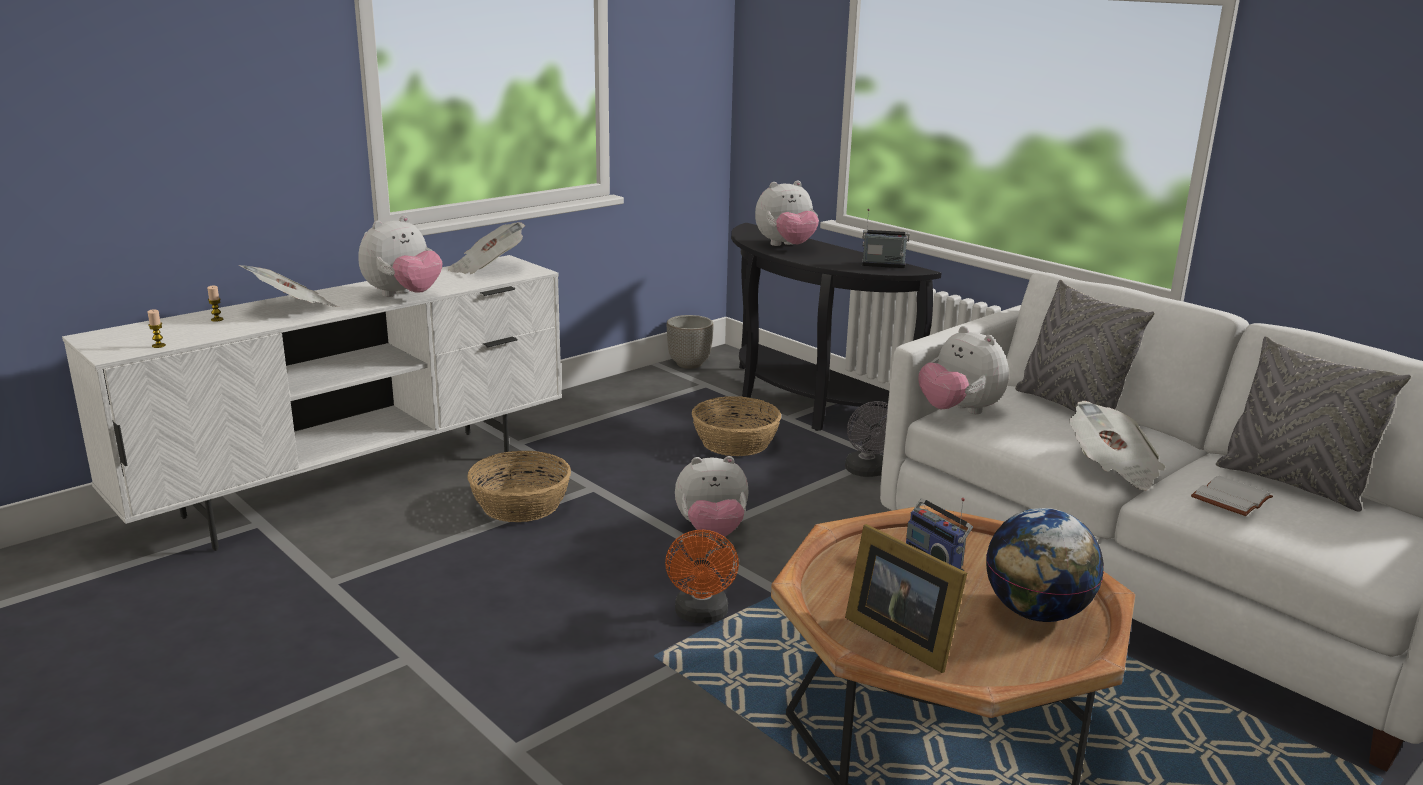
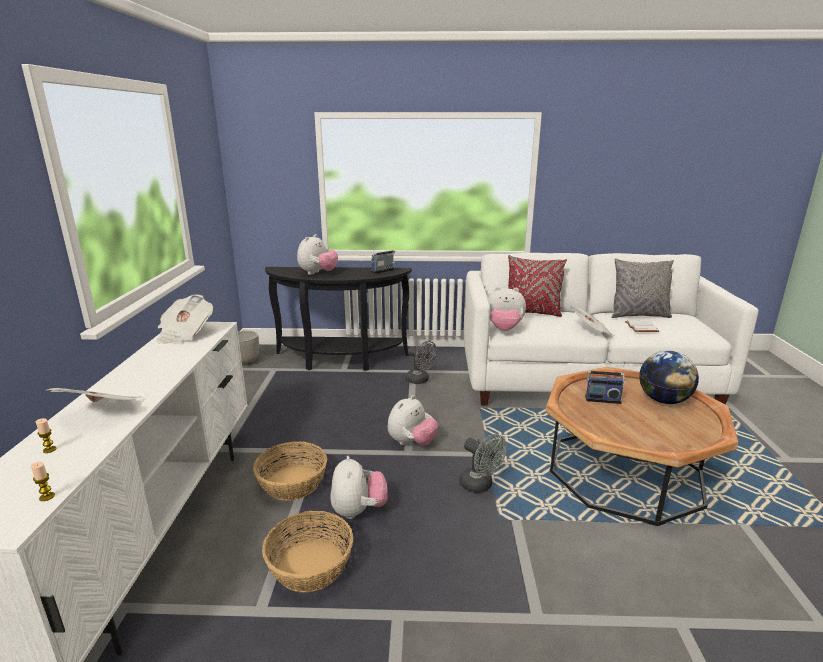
camera: 45 degrees left, 0 degrees up
plush toy [358,215,443,297] -> plush toy moved to [330,456,388,519]
orange fan [665,530,739,623] -> grey fan [459,434,506,493]
basket [692,396,781,456] -> basket moved to [262,511,353,593]
picture frame [845,524,967,673] -> none
grey pillow [1015,280,1155,412] -> red pillow [508,255,567,317]

